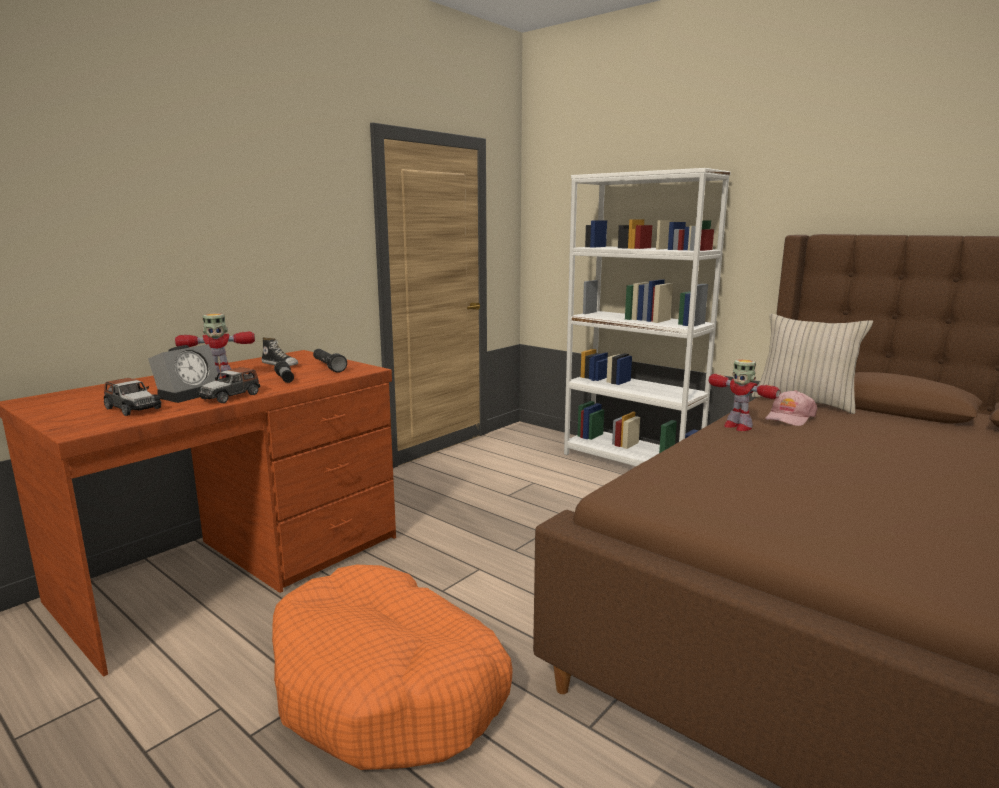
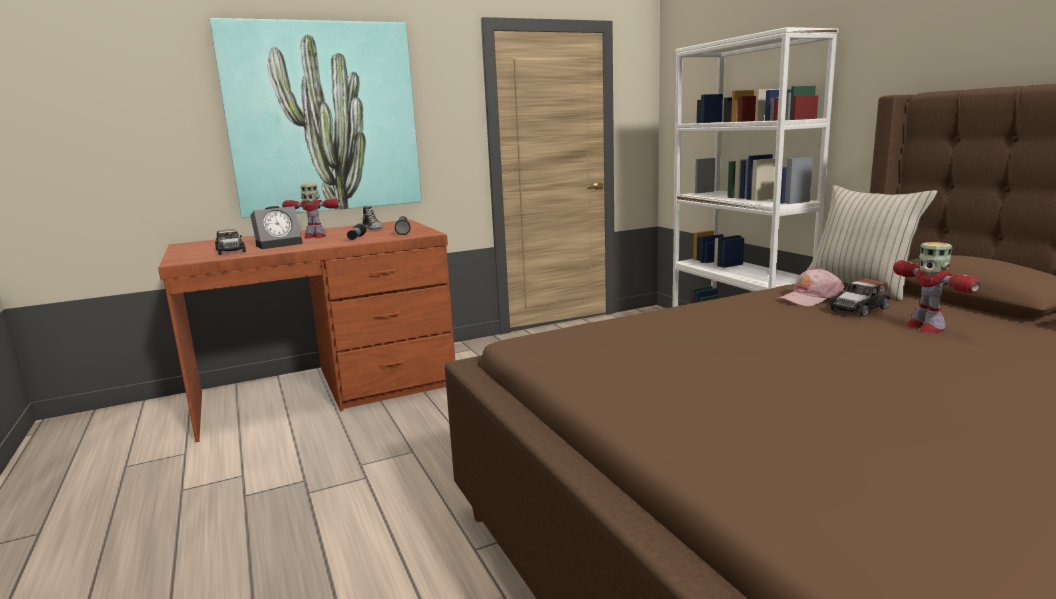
camera: 25 degrees right, 0 degrees up
toy car [196,367,260,403] -> toy car moved to [830,278,889,317]
orange dog bed [272,565,513,770] -> none
toy robot [708,359,780,431] -> toy robot moved to [893,242,980,333]
none -> picture [210,18,422,218]

